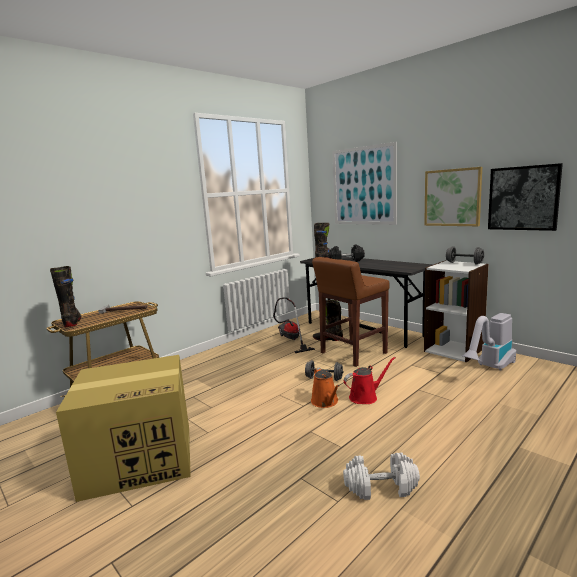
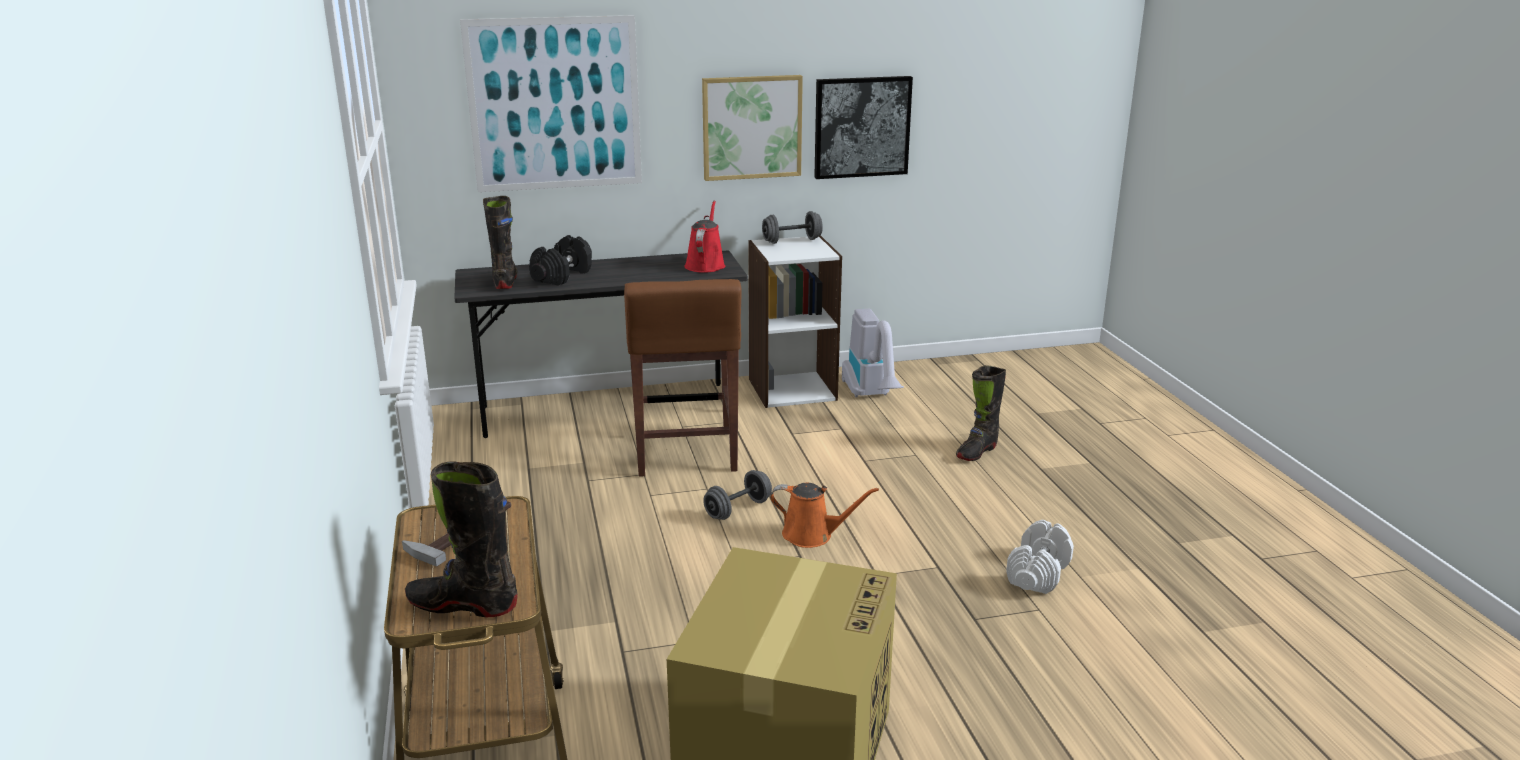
camera: 60 degrees left, 10 degrees up
vacuum cleaner [273,297,315,353] -> none
black boot [313,300,343,341] -> black boot moved to [956,365,1006,461]
red watering can [344,357,396,404] -> red watering can moved to [684,201,726,273]

